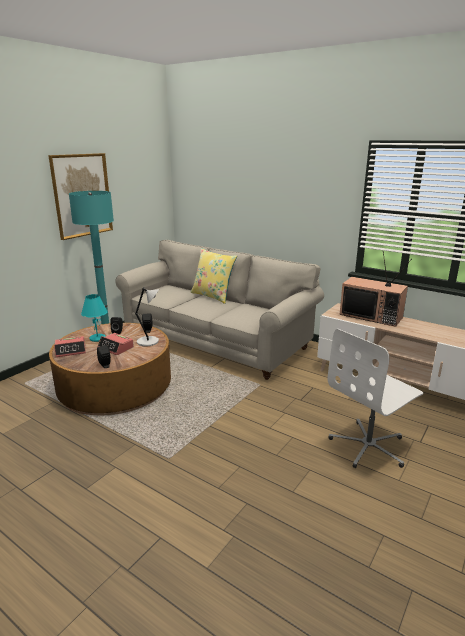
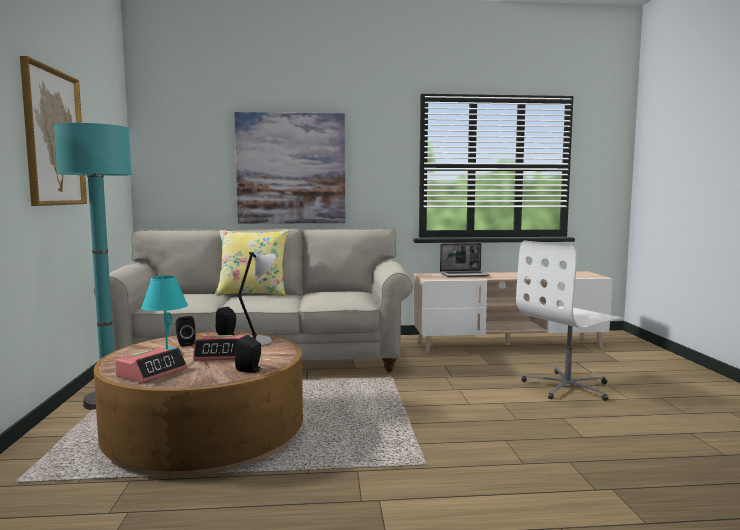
camera: 40 degrees left, 15 degrees down
white office chair [328,329,423,468] -> white office chair turned 45 degrees clockwise [516,241,624,401]
television [340,251,412,327] -> laptop [440,243,490,277]
none -> picture [234,112,345,224]

